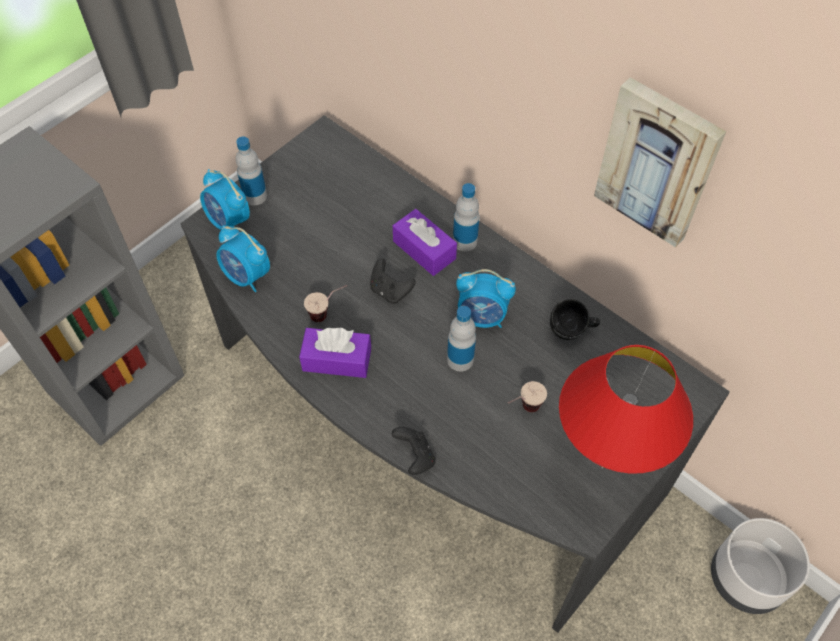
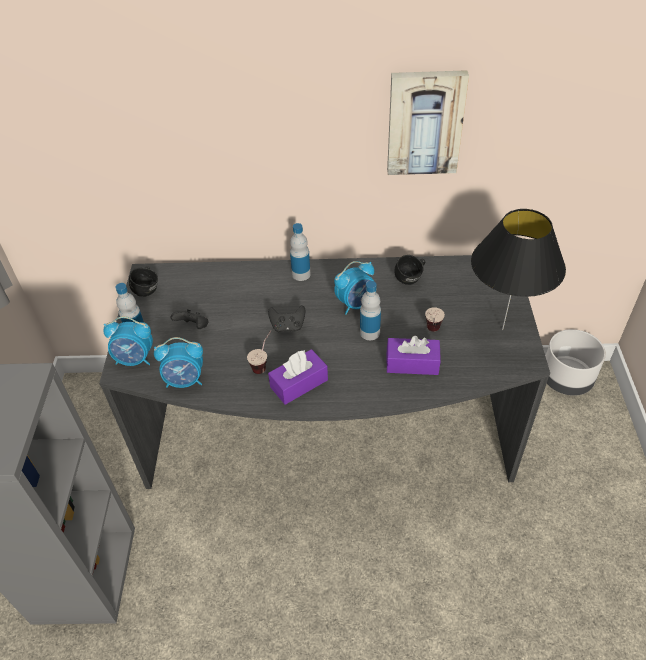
camera: 40 degrees left, 10 degrees down
black game controller [392,427,435,475] -> black game controller moved to [171,309,209,329]
purple tissue box [393,209,457,276] -> purple tissue box moved to [386,336,441,375]
red table lamp [559,345,693,474] -> black table lamp [471,209,566,330]
none -> black mug [129,266,158,297]

